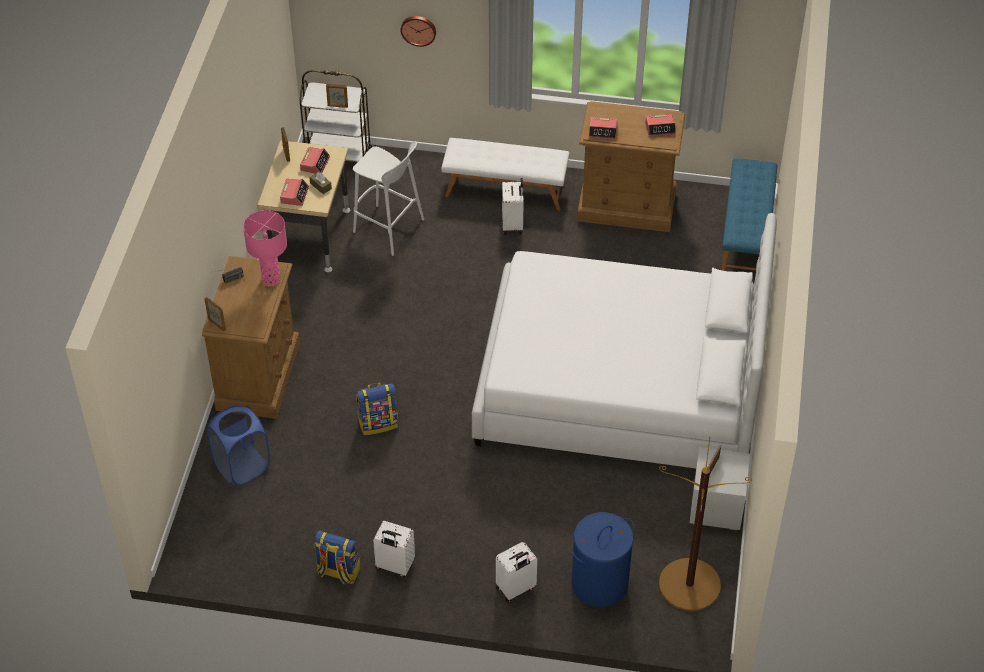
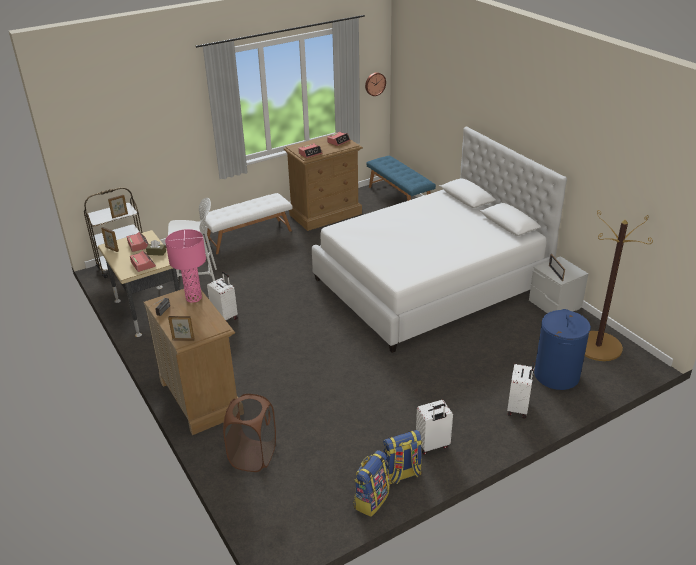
camera: 40 degrees left, 15 degrees down
blue laundry basket [207,405,270,485] -> brown laundry basket [223,394,276,472]
backpack [356,383,398,435] -> backpack moved to [353,450,390,517]
wall clock [401,16,436,47] -> wall clock moved to [365,72,386,96]
white suitcase [502,178,524,235] -> white suitcase moved to [207,272,238,323]

